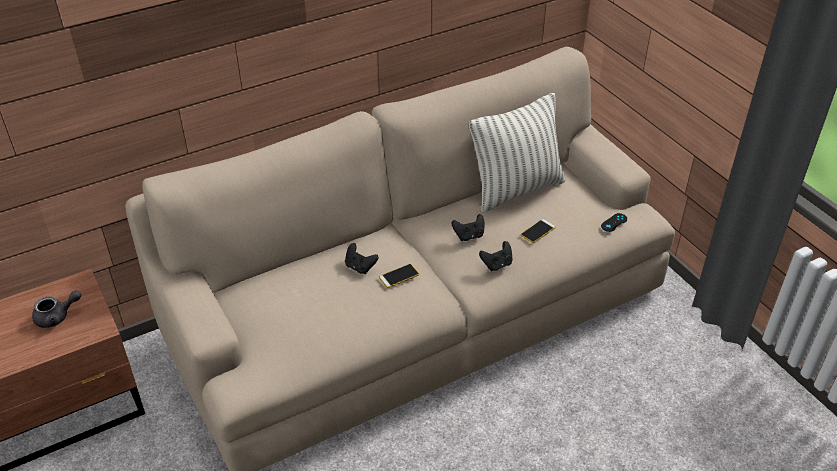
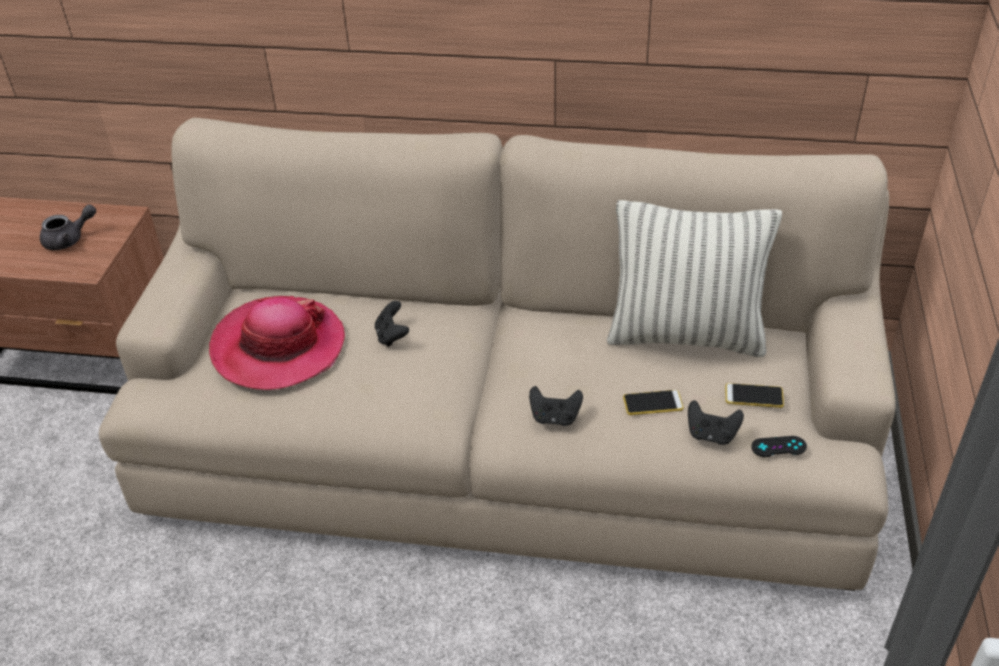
camera: 40 degrees right, 0 degrees up
grey teapot [32,291,81,328] -> grey teapot turned 45 degrees counterclockwise [40,205,96,250]
phone [379,264,419,288] -> phone moved to [725,383,784,408]
black game controller [451,214,484,241] -> black game controller moved to [688,400,744,445]
none -> hat [209,296,345,390]

